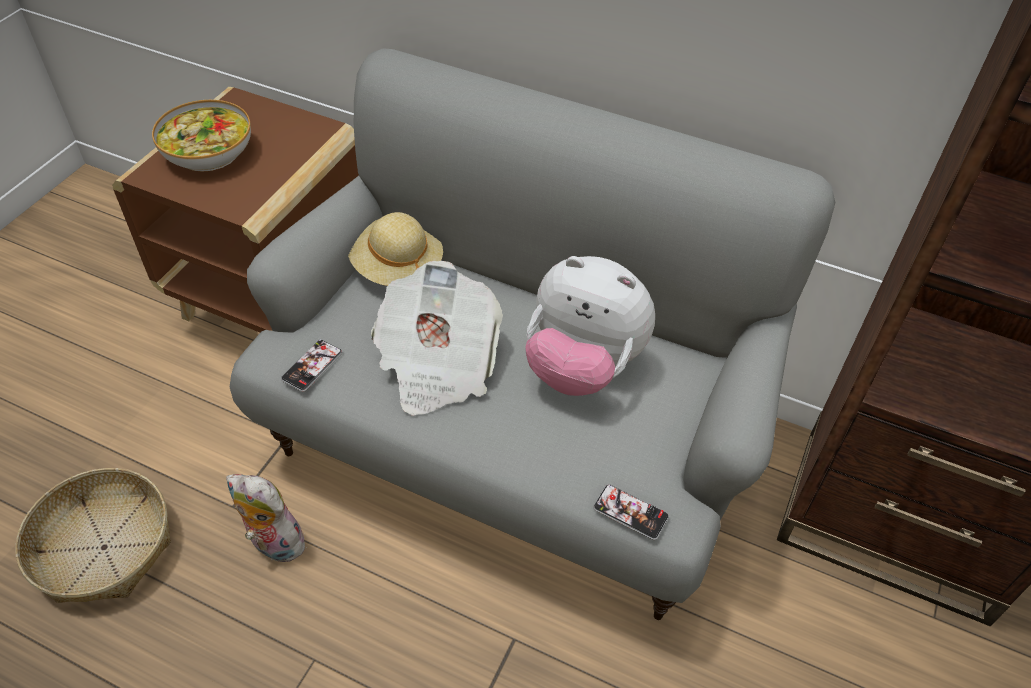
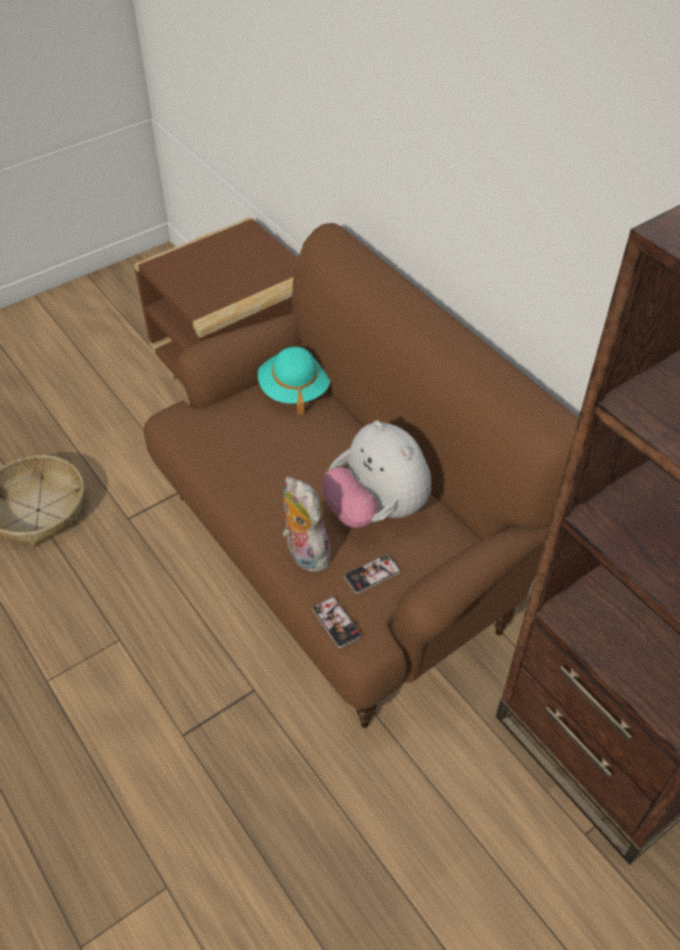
camera: 30 degrees right, 0 degrees up
bowl [152,100,251,172] -> none
plush toy [226,474,307,562] -> plush toy moved to [282,477,331,572]
grey sofa [230,48,835,620] -> brown sofa [143,223,579,728]
phone [281,340,342,392] -> phone moved to [344,554,401,594]
beige hat [348,212,443,286] -> turquoise hat [258,347,330,415]
newspaper [371,261,503,416] -> none

